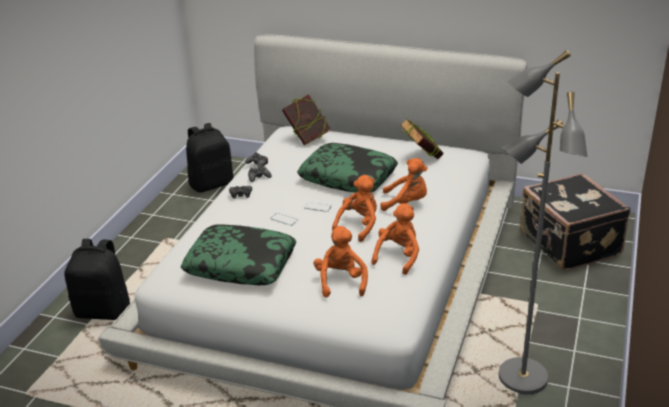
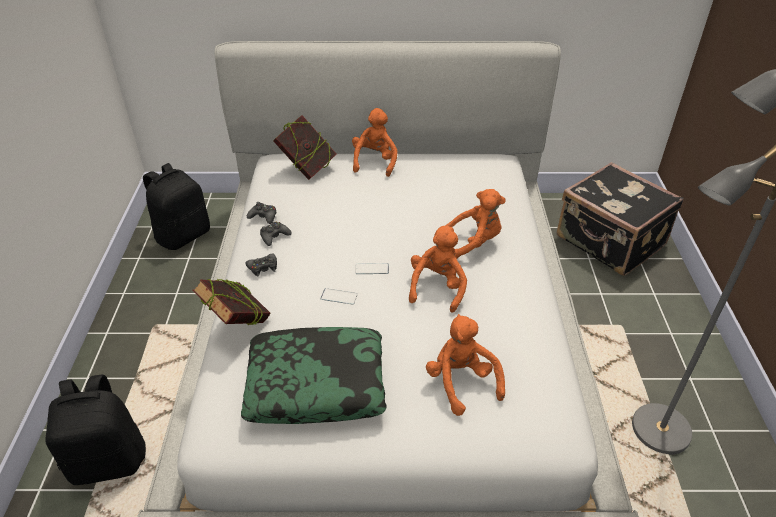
camera: 20 degrees left, 10 degrees up
pillow [297,143,398,193] -> none
orange plush toy [371,203,419,275] -> orange plush toy moved to [352,108,397,177]
book [400,119,444,159] -> book moved to [192,278,270,325]

